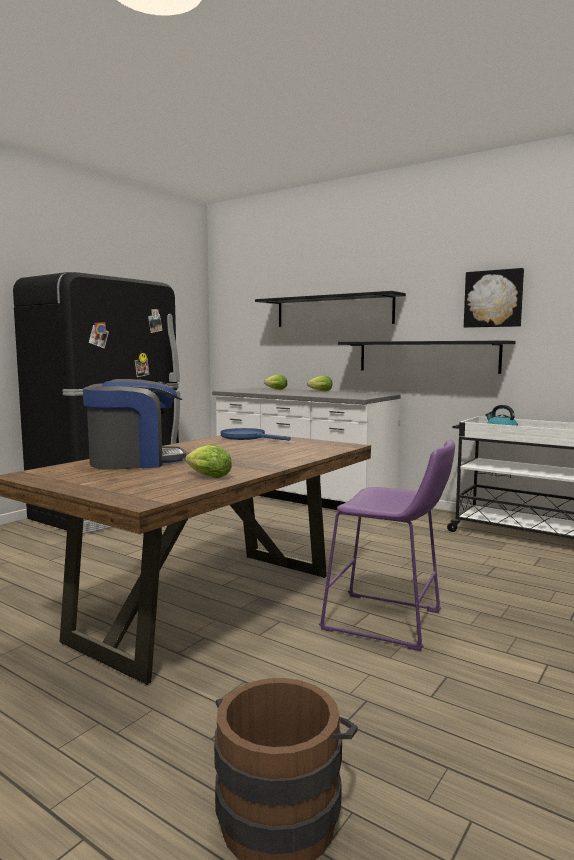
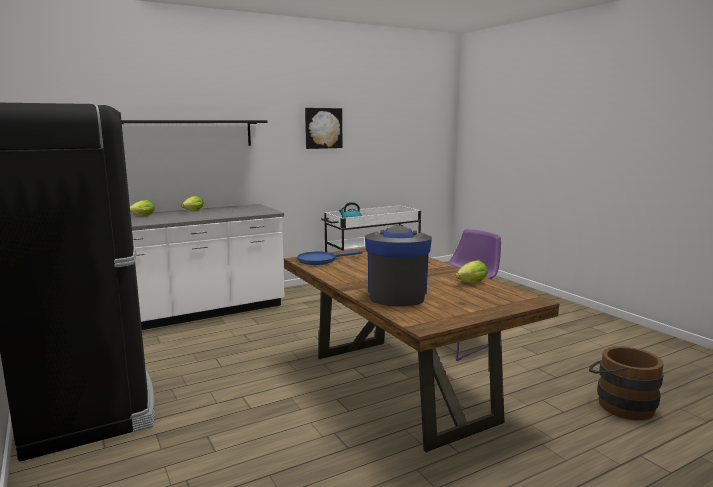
camera: 65 degrees left, 5 degrees up
black shelf [338,340,516,374] -> none

